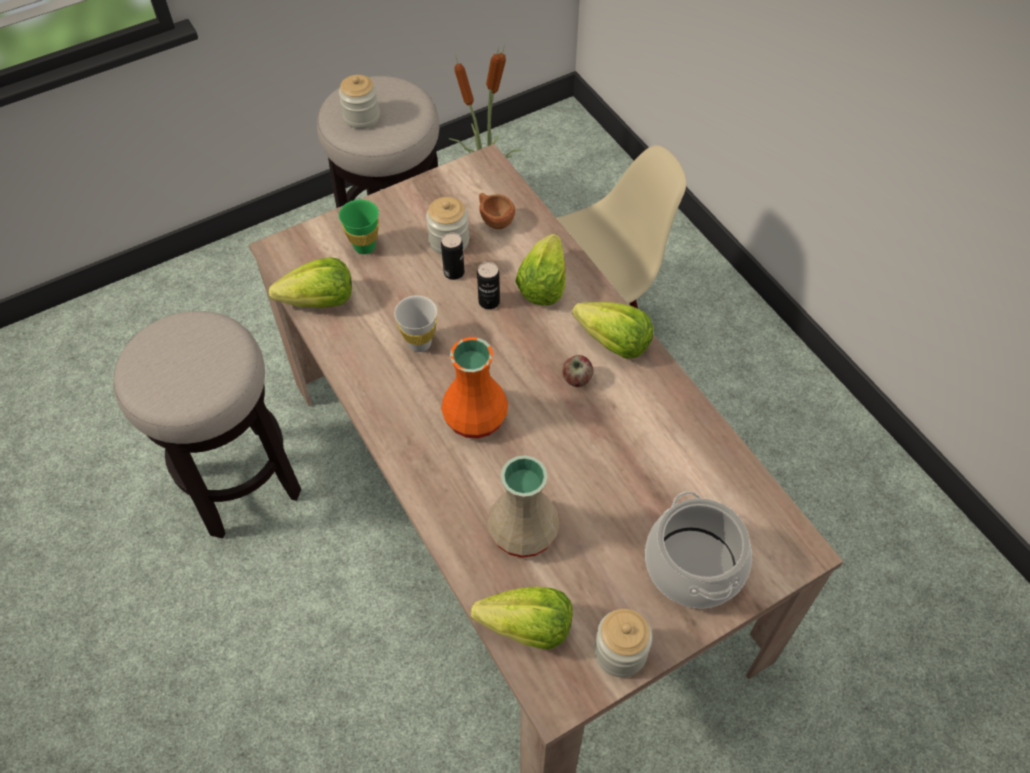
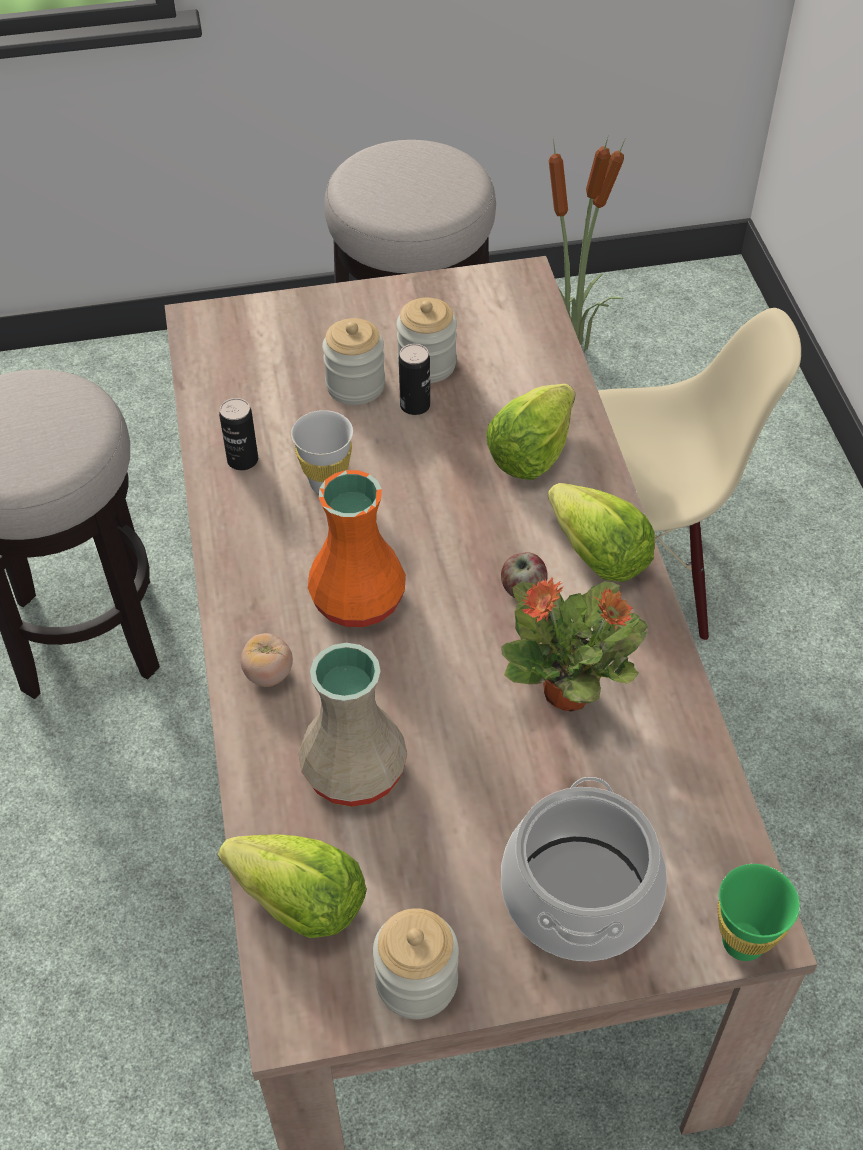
camera: 20 degrees right, 5 degrees down
lettuce [269,257,352,308] -> none
jar [339,75,380,129] -> jar moved to [322,318,385,405]
green cup [339,199,379,254] -> green cup moved to [718,864,800,961]
can [477,262,500,309] -> can moved to [219,398,258,470]
brown cup [479,193,515,229] -> none
none -> tomato [241,633,293,687]
none -> potted plant [501,577,648,712]

